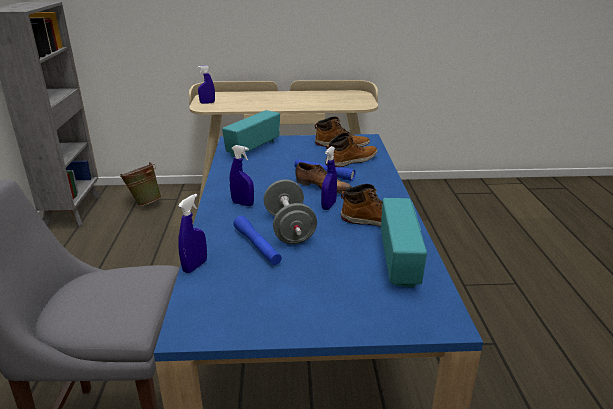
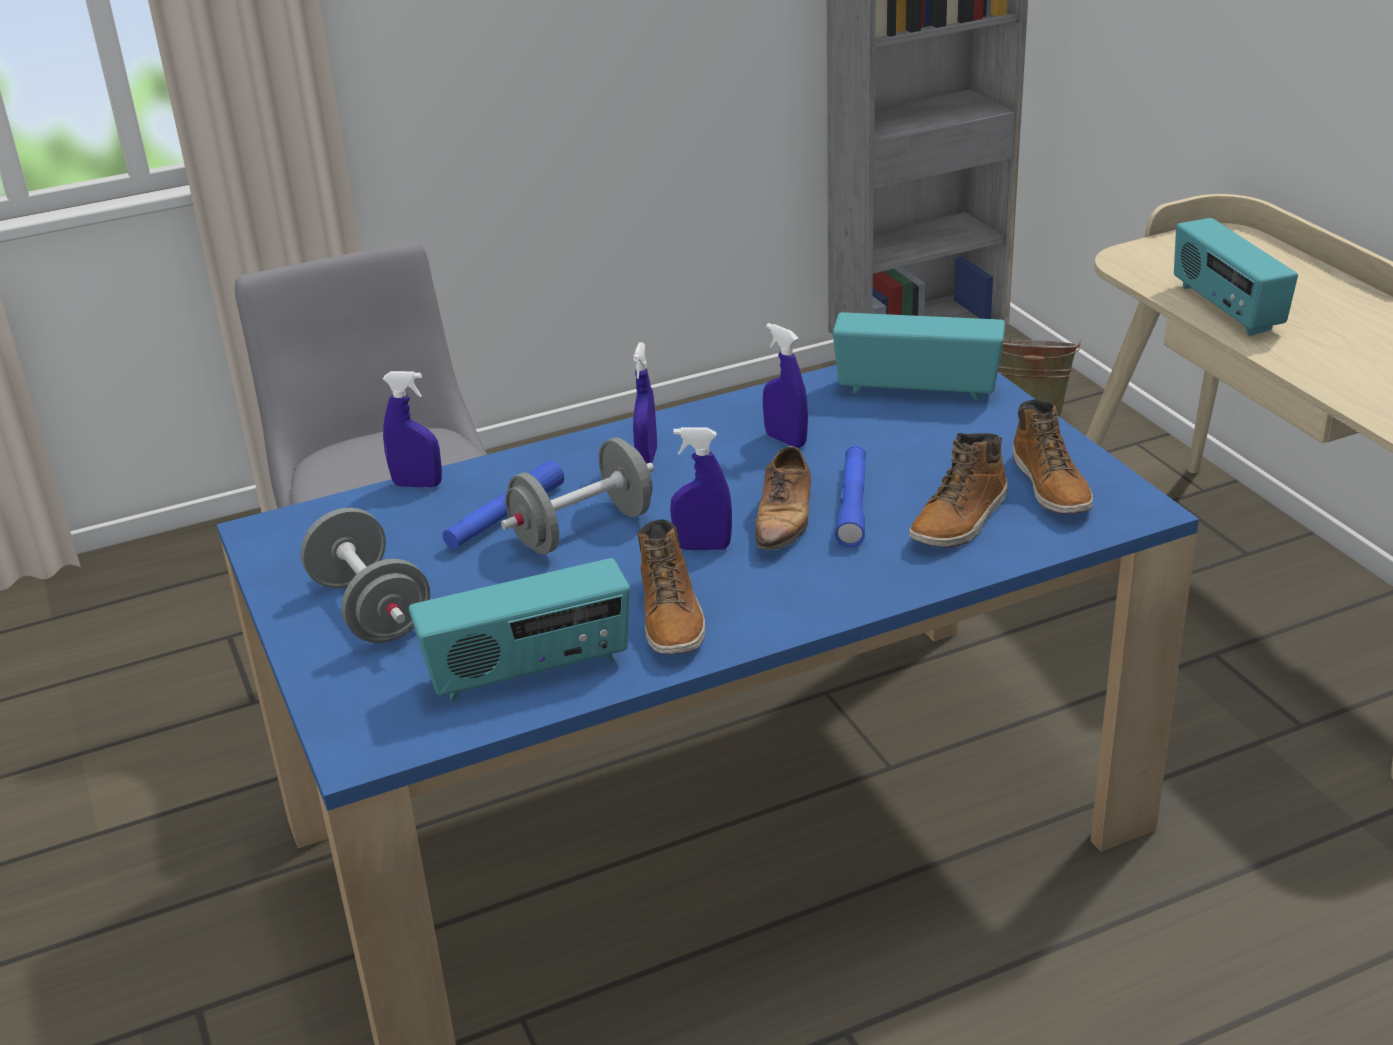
camera: 70 degrees right, 5 degrees up
blue spray bottle [198,65,215,104] -> blue spray bottle moved to [763,323,808,448]
boot [325,132,377,167] -> boot turned 90 degrees clockwise [909,433,1008,548]
none -> grey dumbbell [301,508,430,643]
none -> radio [1174,218,1298,336]

